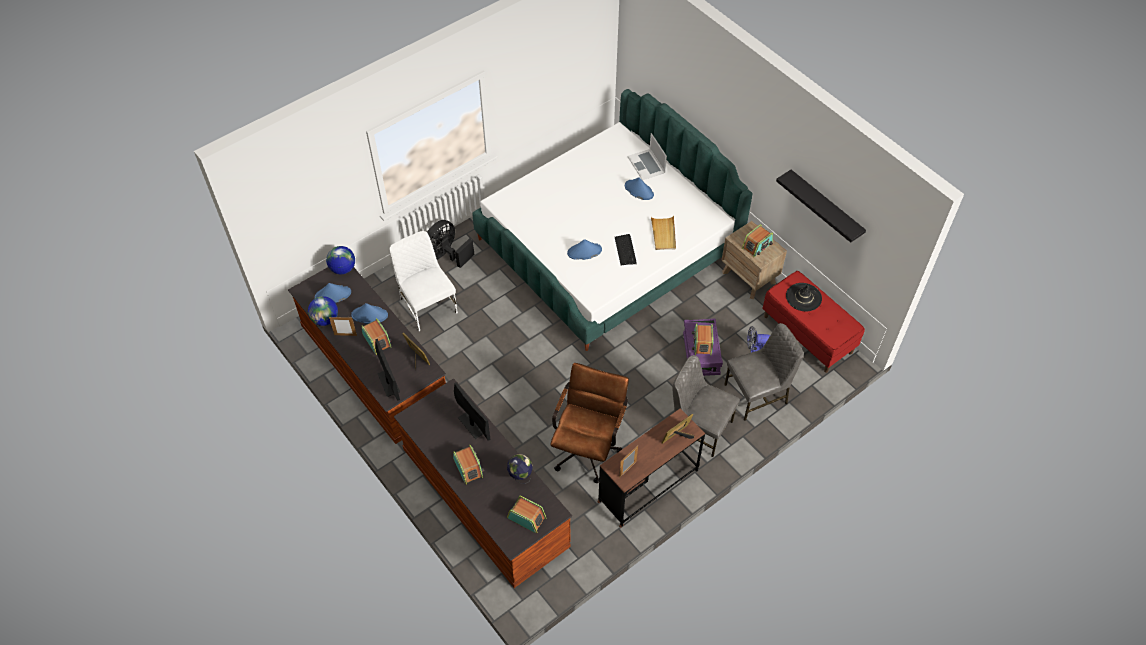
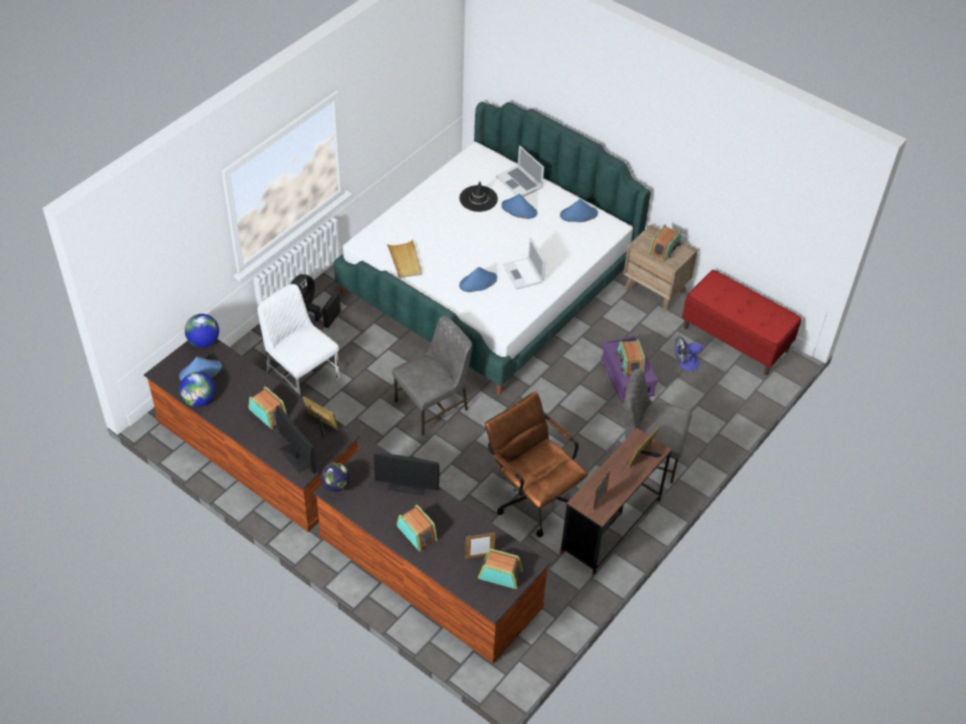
camera: 15 degrees left, 5 degrees down
picture frame [329,317,357,336] -> picture frame moved to [465,532,496,559]
blue hat [351,303,388,324] -> blue hat moved to [560,199,598,222]
monitor [454,382,490,441] -> monitor turned 150 degrees clockwise [374,453,439,495]
globe [507,454,532,484] -> globe moved to [321,463,350,497]
brown office chair [550,363,629,483] -> brown office chair turned 45 degrees counterclockwise [485,391,588,537]
keyboard [615,234,637,266] -> laptop [503,237,545,289]
beige tray [651,216,676,250] -> beige tray moved to [387,239,422,279]
grey chair [724,323,804,421] -> grey chair moved to [392,316,472,436]
black shelf [776,170,866,243] -> none
black hat [786,283,822,311] -> black hat moved to [459,181,498,212]

